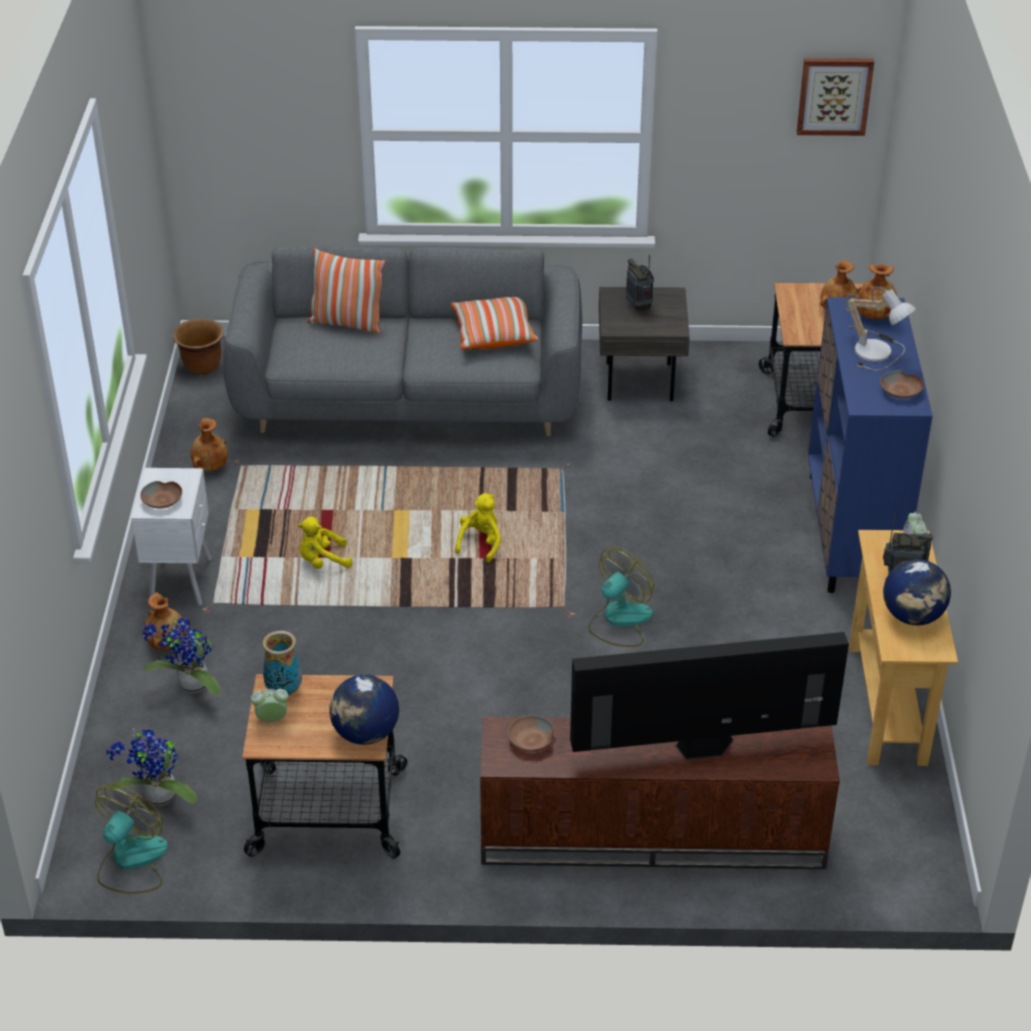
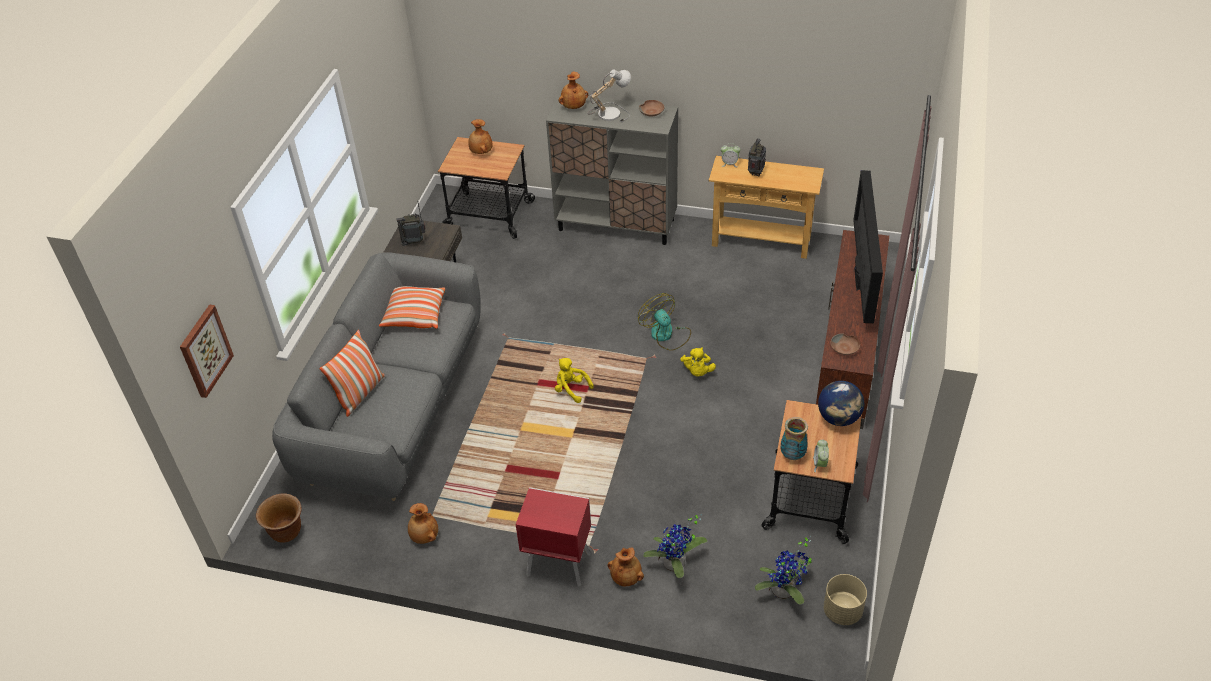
camera: 75 degrees left, 5 degrees up
fan [95,784,168,894] -> beige planter [824,574,867,625]
white nightstand [131,468,212,606] -> red nightstand [515,487,591,586]
brown bowl [140,481,182,508] -> none
yellow plush toy [297,516,353,569] -> yellow plush toy moved to [680,347,716,376]
picture [796,58,874,136] -> picture moved to [180,304,234,398]
blue cabinet [808,297,933,593] -> grey cabinet [546,93,678,245]
globe [883,559,951,625] -> none

